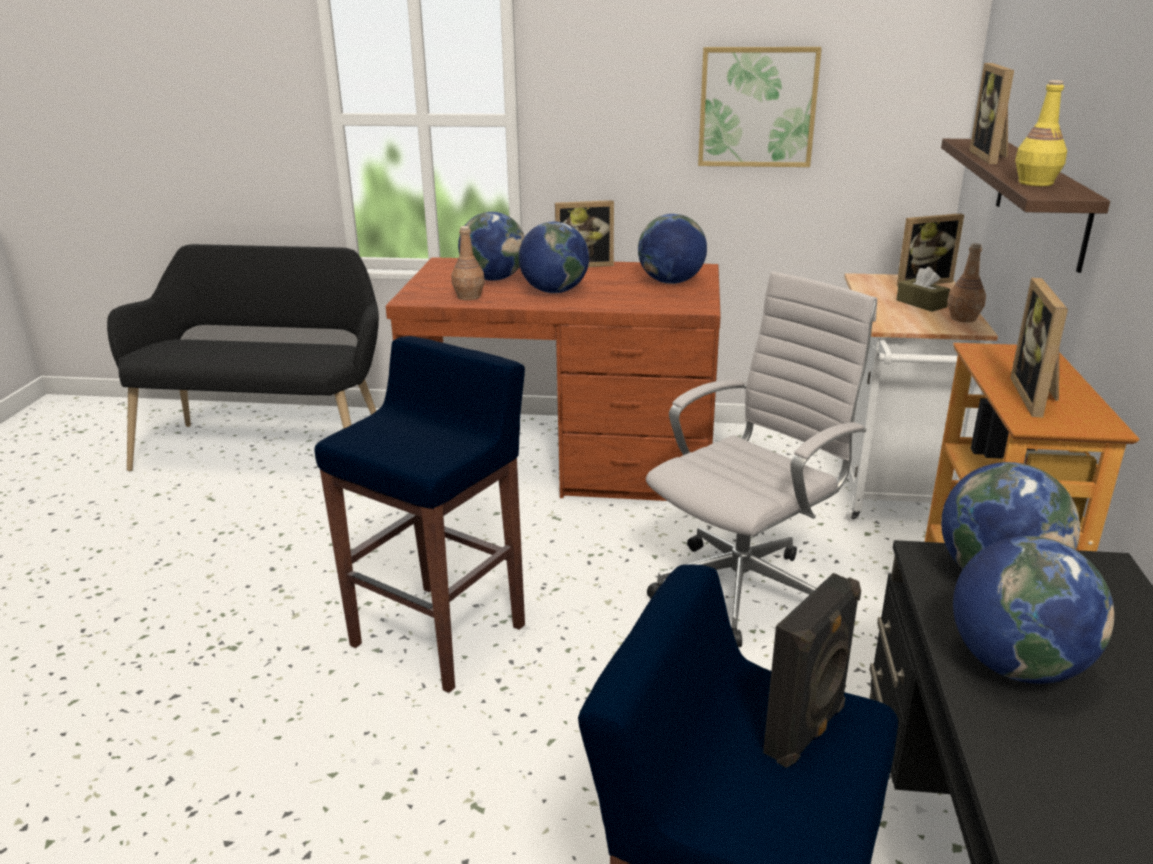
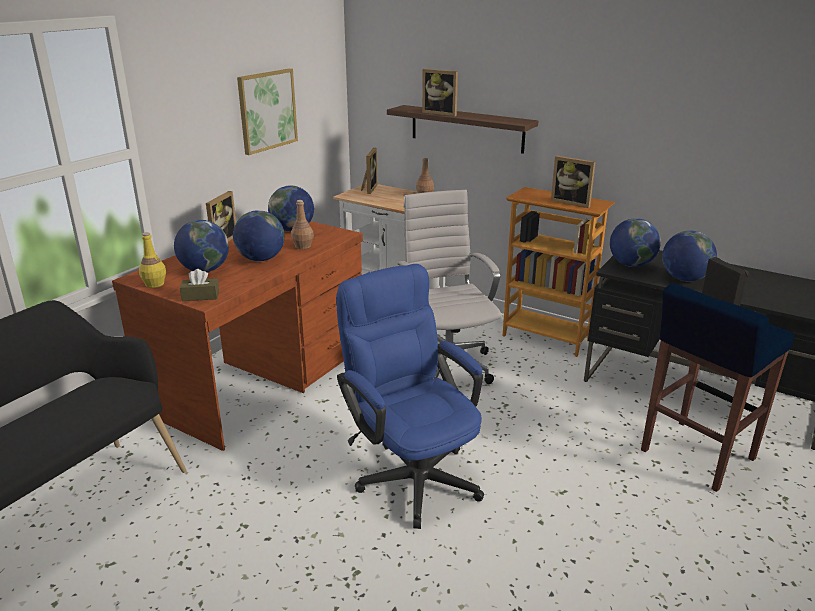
camera: 65 degrees left, 0 degrees up
blue stool [314,336,525,693] -> blue office chair [336,264,484,529]
brown bottle [452,226,485,300] -> brown bottle moved to [291,200,314,249]
brown tissue box [896,267,950,312] -> brown tissue box moved to [180,269,219,301]
yellow bottle [1015,80,1067,186] -> yellow bottle moved to [139,232,166,288]

